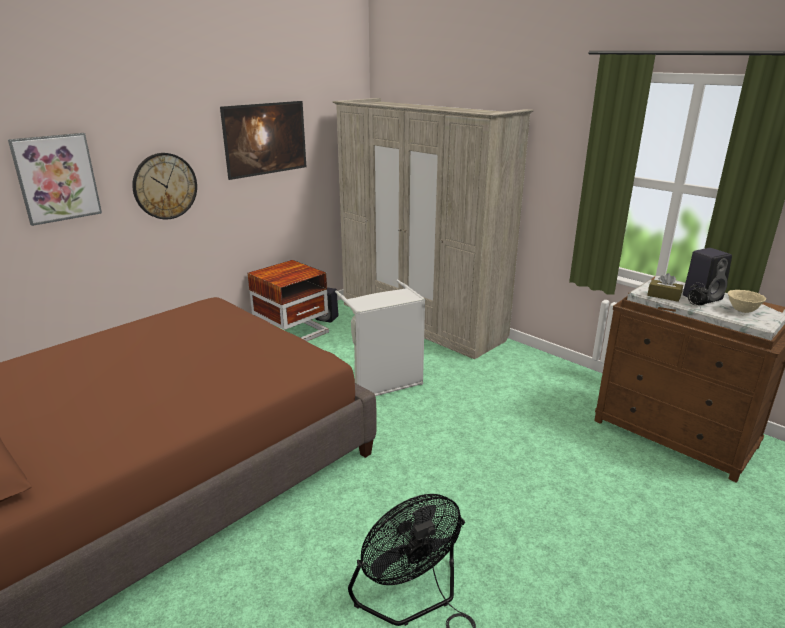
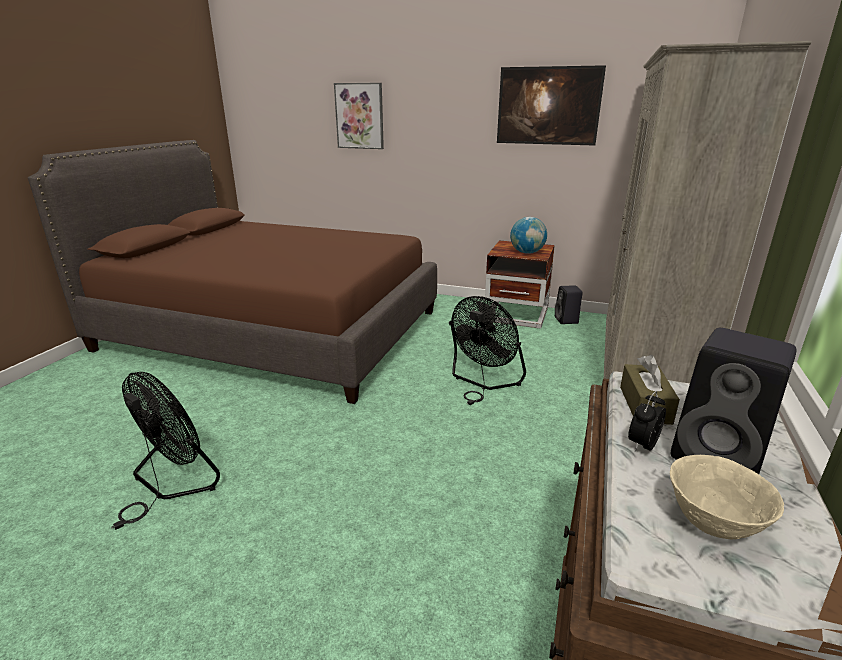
camera: 65 degrees right, 0 degrees up
wall clock [132,153,197,219] -> none
grey laundry basket [335,280,426,396] -> black fan [449,296,526,405]
none -> globe [510,217,547,254]

